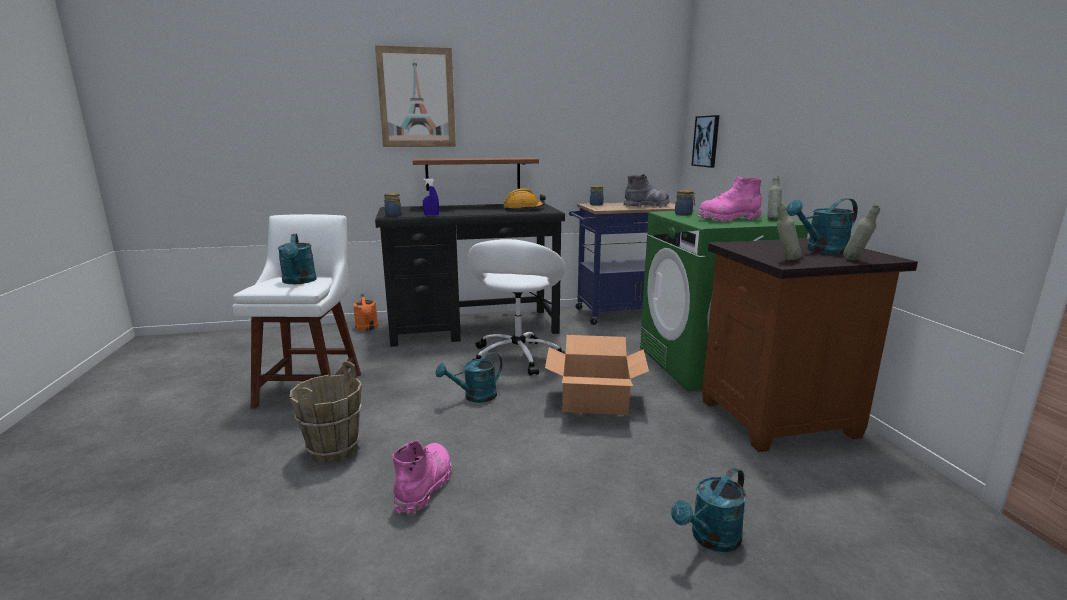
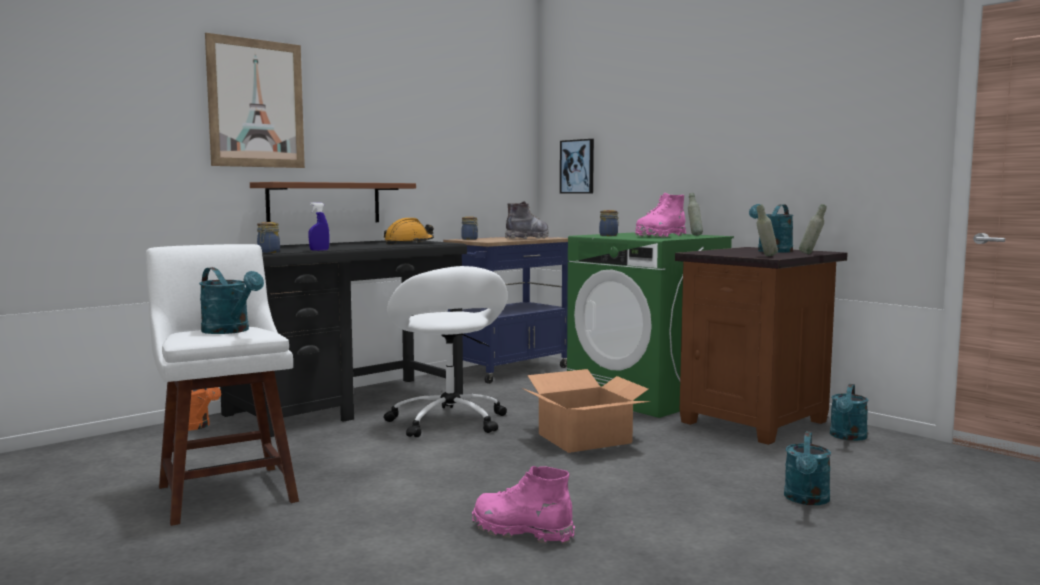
camera: 30 degrees left, 10 degrees down
brown bucket [290,361,363,464] -> none
pink boot [392,441,451,515] -> pink boot turned 45 degrees counterclockwise [472,466,575,544]
turquoise watering can [435,352,502,403] -> turquoise watering can moved to [830,384,868,441]

